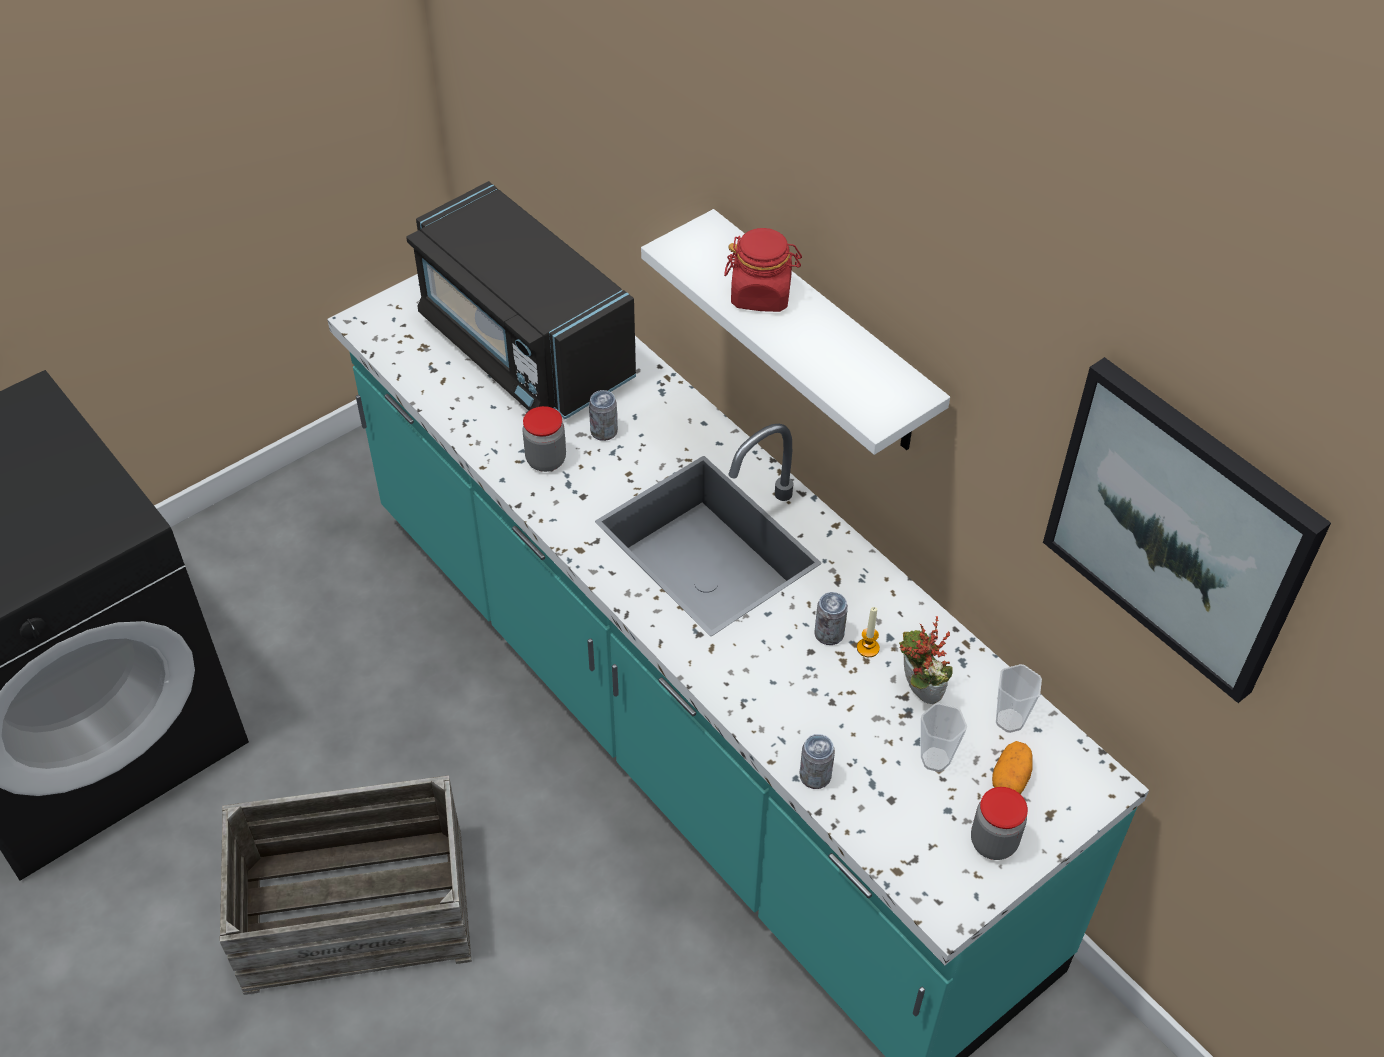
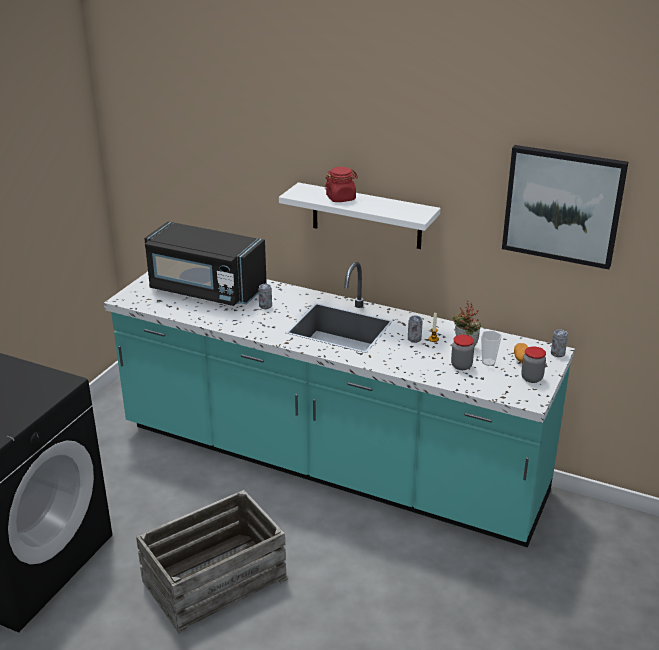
camera: 25 degrees left, 20 degrees down
jar [522,406,566,472] -> jar moved to [451,335,474,370]
can [800,734,835,789] -> can moved to [551,330,568,357]
cup [996,664,1042,733] -> none

